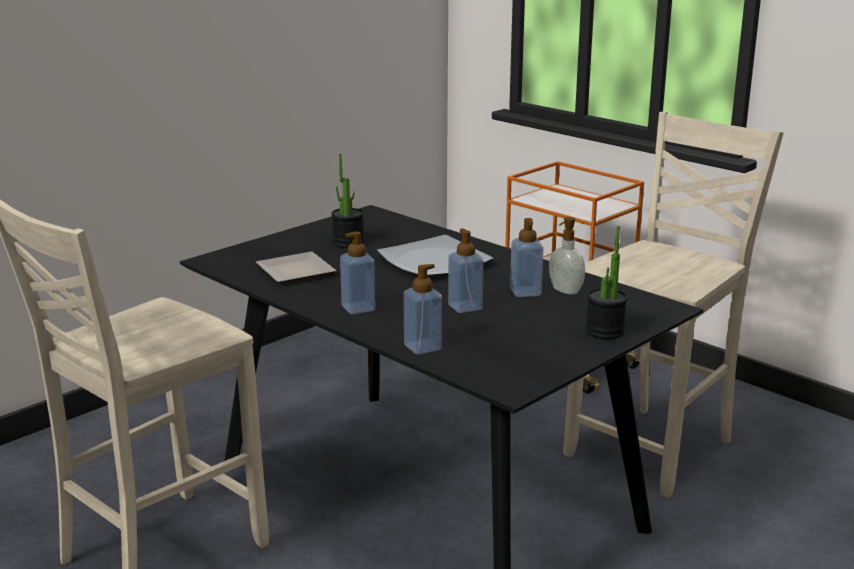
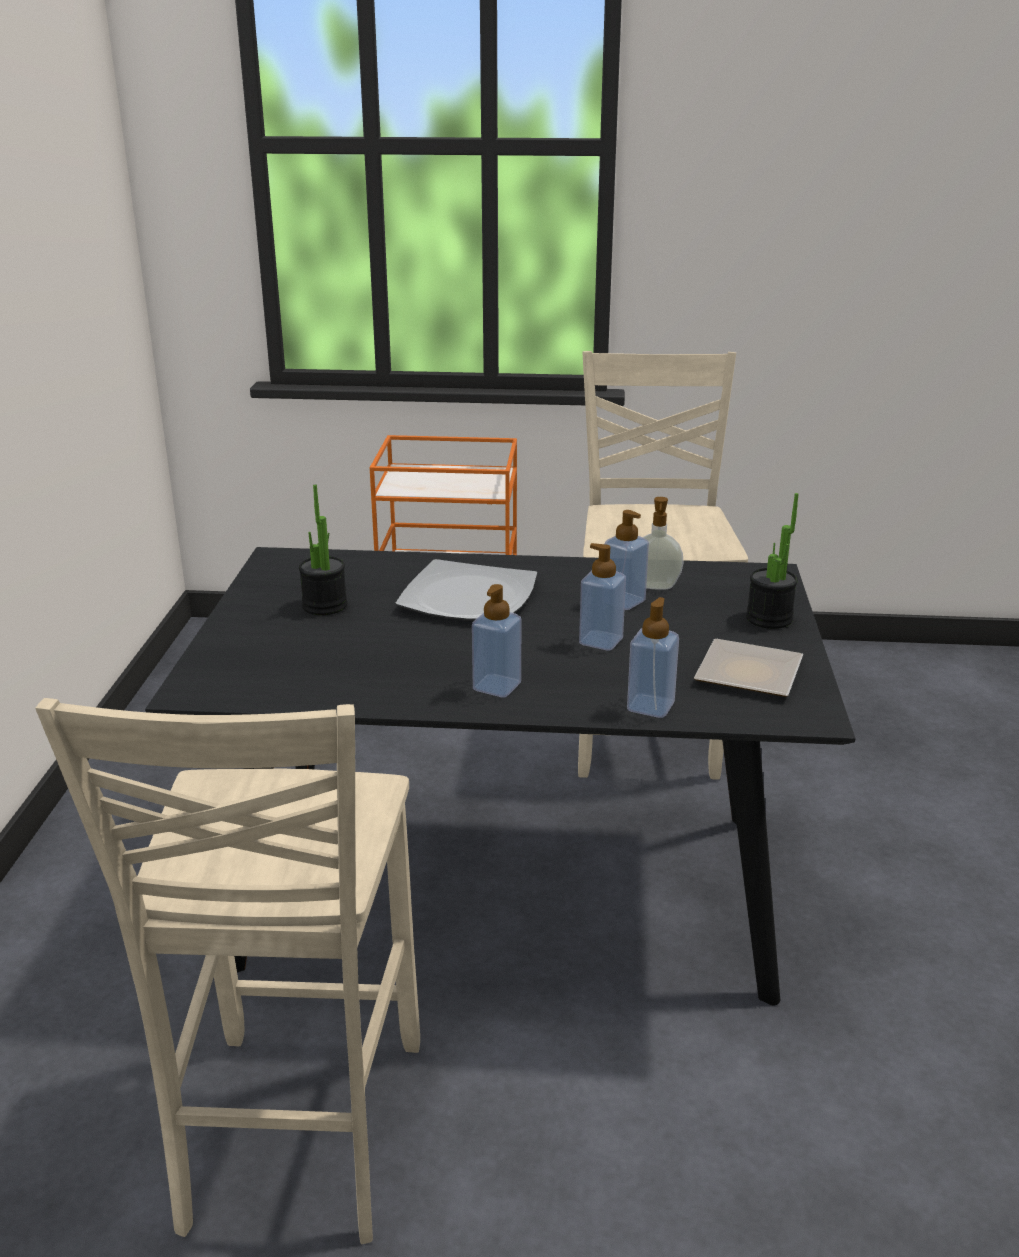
camera: 40 degrees left, 5 degrees up
plate [256,252,337,283] -> plate moved to [694,639,803,697]

